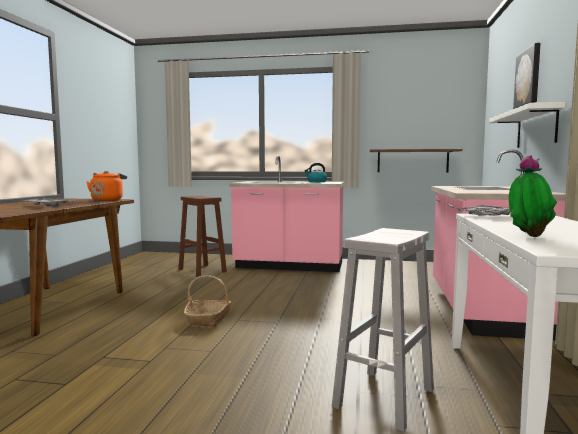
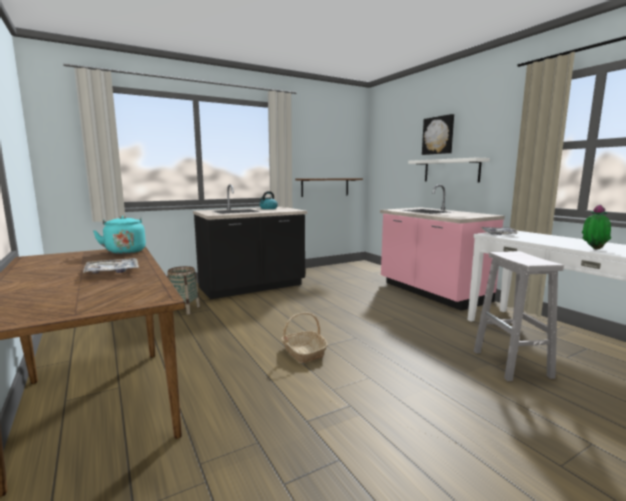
camera: 40 degrees left, 5 degrees up
orange kettle [86,171,127,201] -> turquoise kettle [93,216,146,254]
brown stool [179,196,227,277] -> basket [167,266,200,315]
pink counter [229,155,344,272] -> black counter [193,184,307,299]

